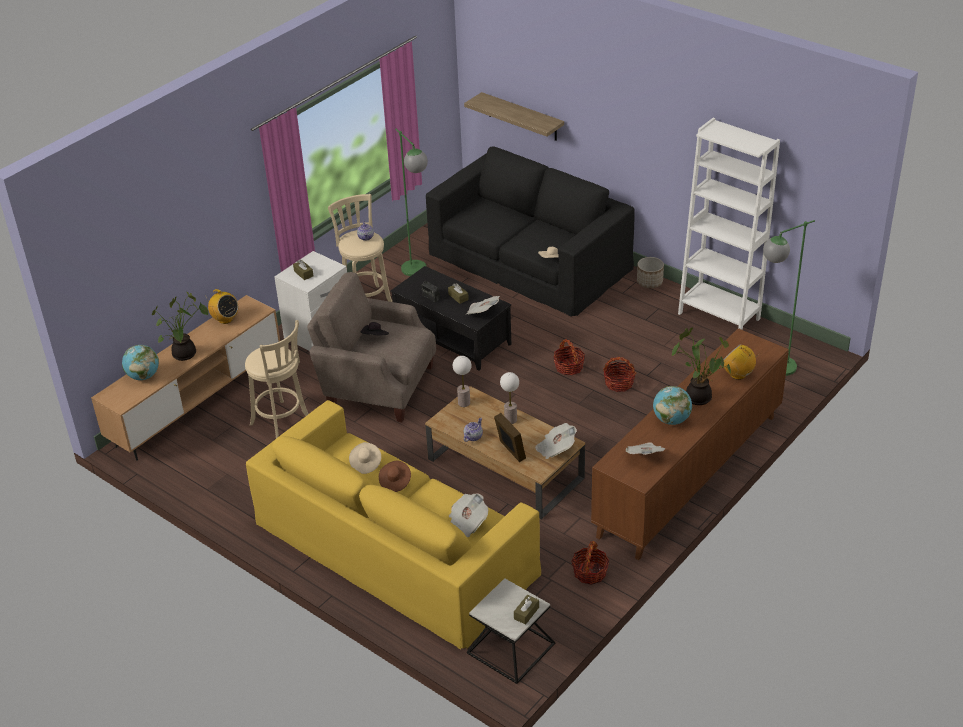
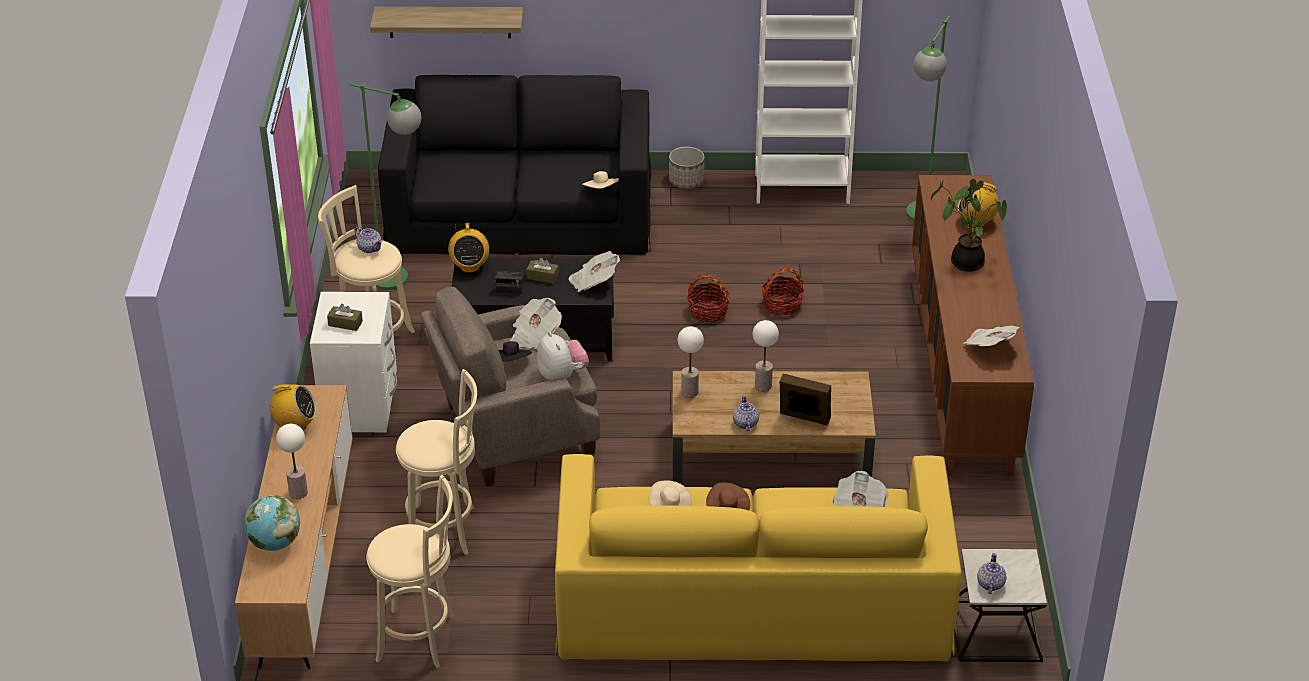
camera: 40 degrees left, 0 degrees up
potted plant [152,292,208,361] -> table lamp [276,424,308,499]
brown tissue box [514,595,539,625] -> none
newspaper [535,423,577,459] -> newspaper moved to [510,298,562,349]
basket [571,541,609,585] -> none
globe [653,386,692,425] -> none
none -> beige stool [366,475,454,668]
none -> radio [448,223,489,273]
none -> plush toy [537,332,589,380]
none -> teapot [977,553,1006,594]

